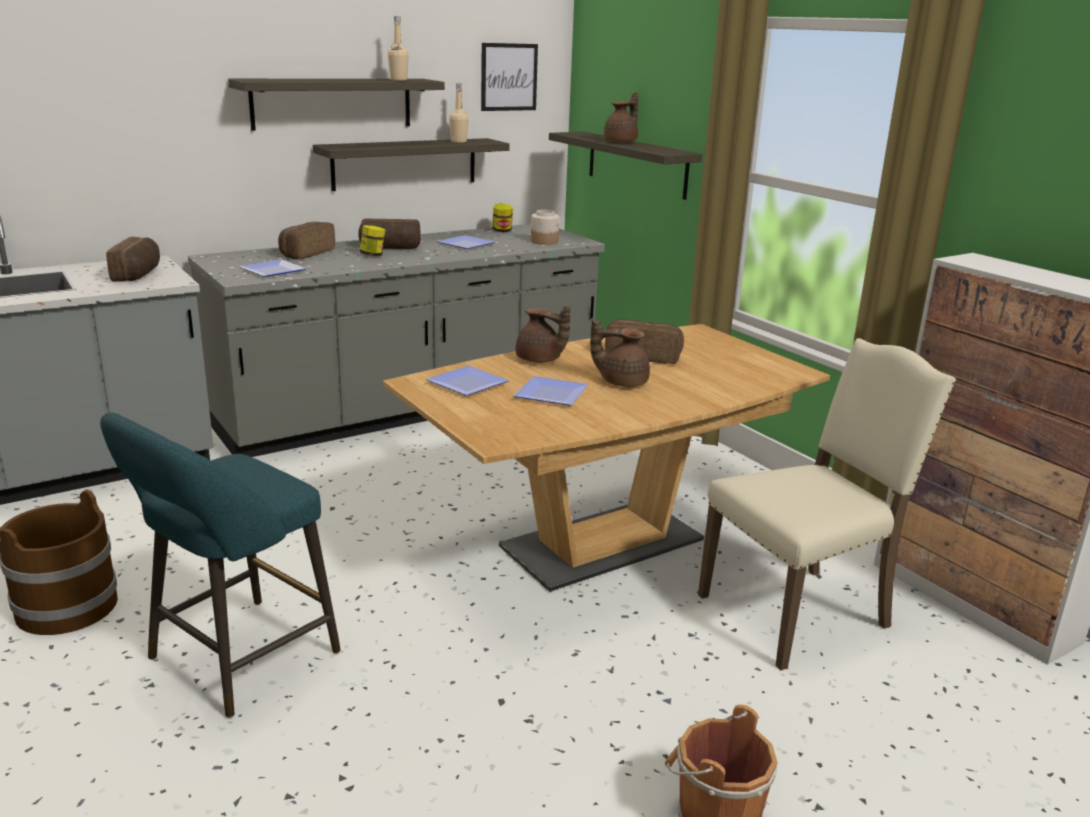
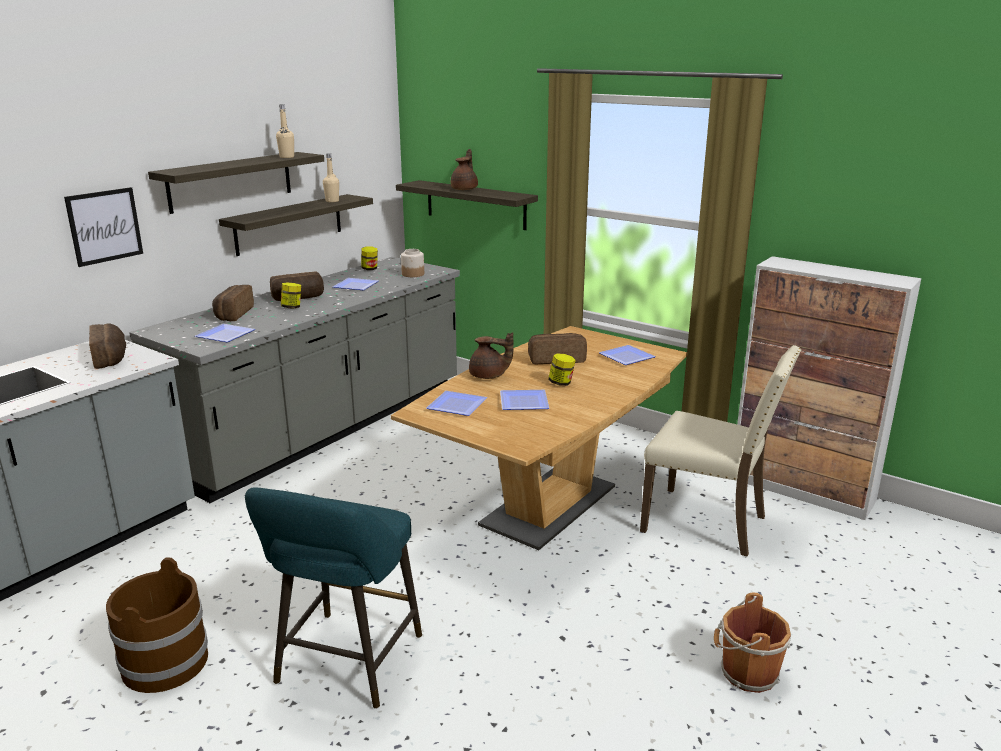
camera: 20 degrees left, 0 degrees up
picture [481,43,538,111] -> picture moved to [64,187,143,267]
brown teapot [590,318,650,387] -> jar [548,354,576,386]
beige chair [698,338,956,670] -> beige chair turned 75 degrees clockwise [640,345,801,557]
none -> plate [599,345,656,365]

